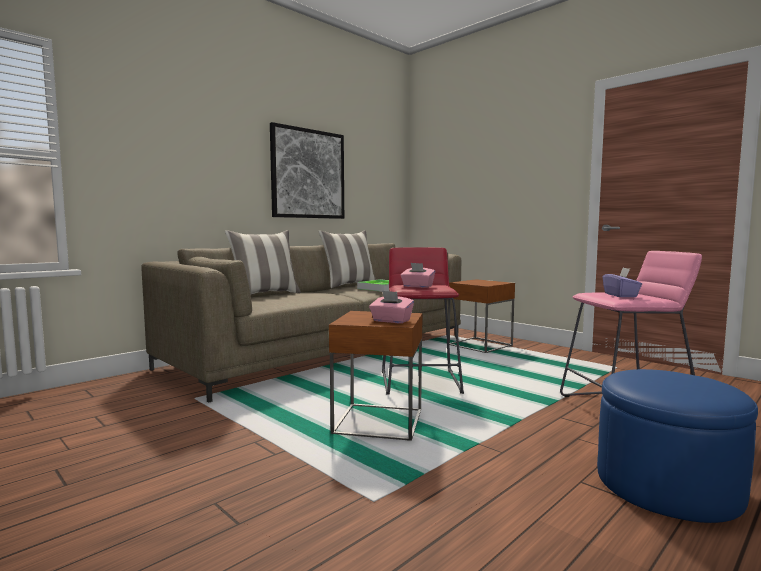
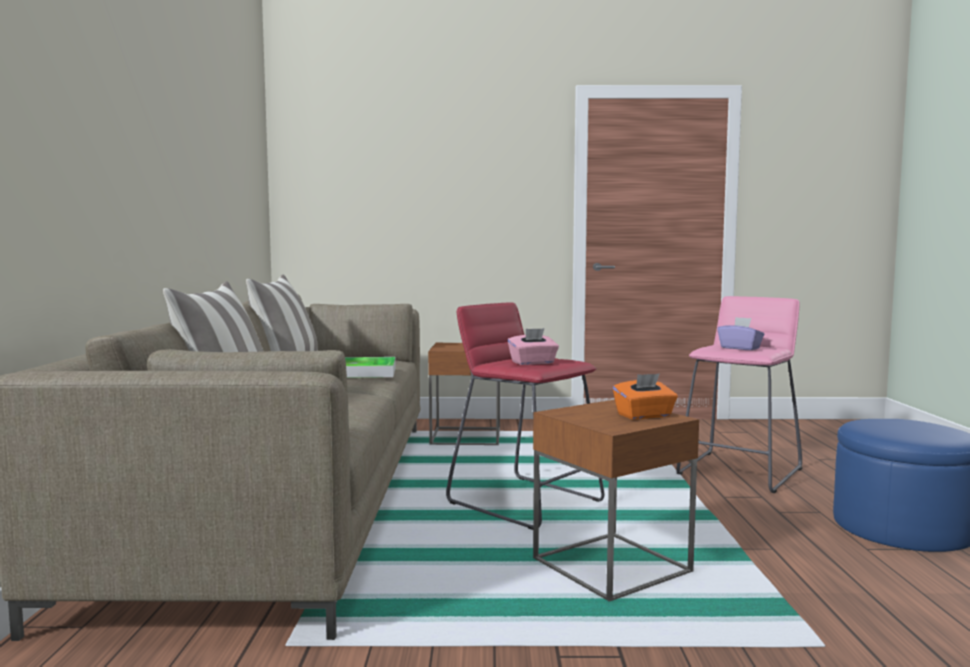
camera: 45 degrees left, 0 degrees up
picture [270,122,344,219] -> none
pink tissue box [369,291,414,323] -> orange tissue box [613,373,678,420]

